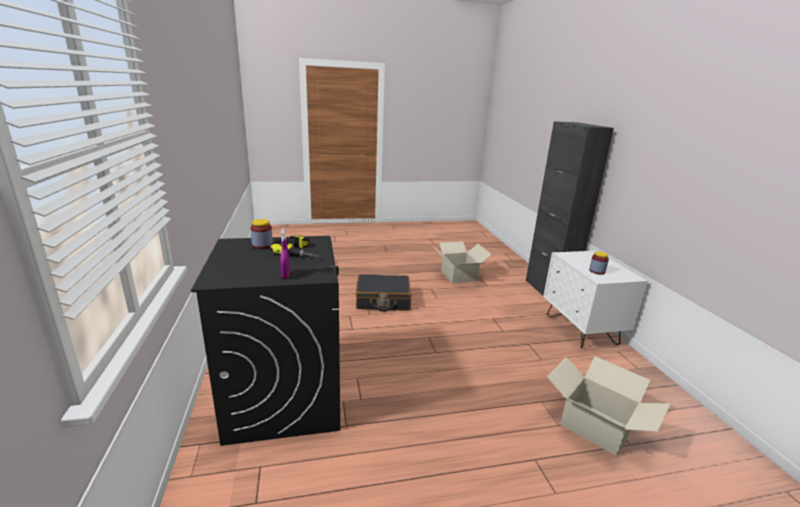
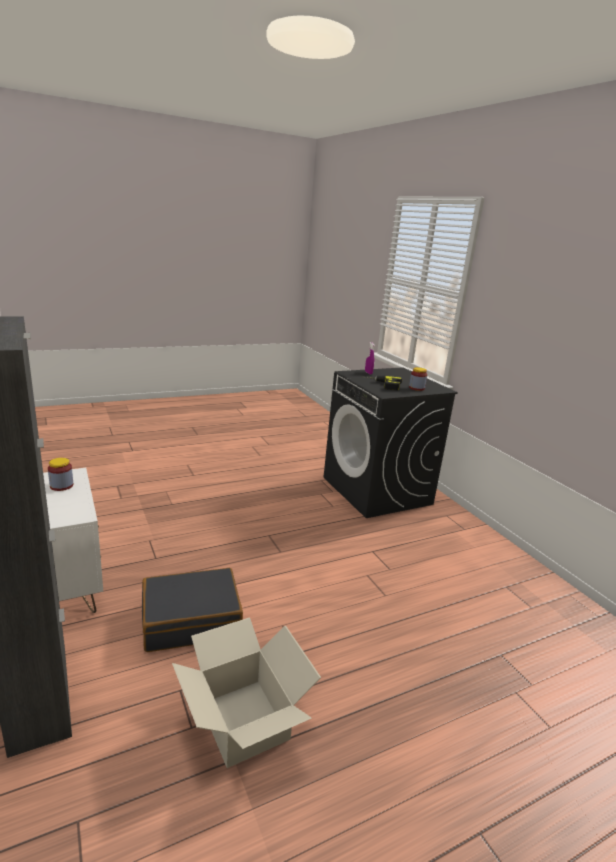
camera: 165 degrees right, 0 degrees up
black suitcase [356,274,411,312] -> black suitcase moved to [142,568,243,652]
cardboard box [547,356,670,456] -> none

